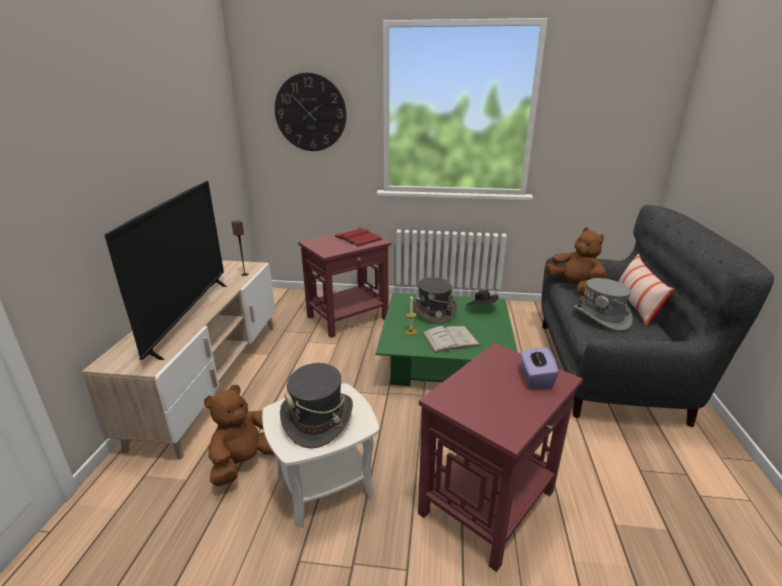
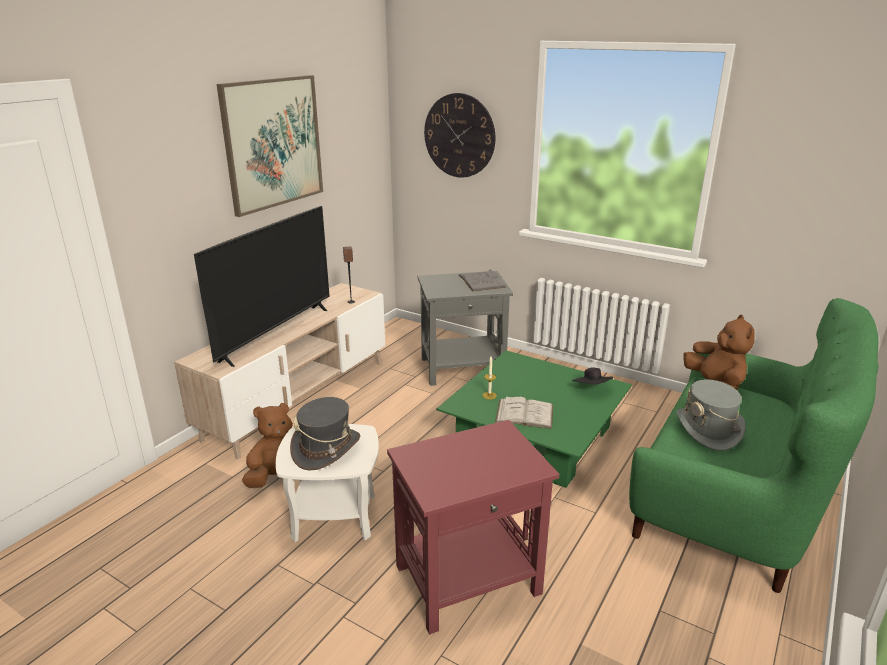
camera: 25 degrees right, 0 degrees up
red side table [298,230,391,338] -> grey side table [418,271,513,386]
red book [334,227,383,247] -> grey book [458,269,507,292]
grey hat [413,277,457,324] -> none
purple tissue box [521,347,559,388] -> none
grey sofa [541,205,774,427] -> green sofa [629,298,879,593]
pillow [618,253,674,327] -> none
none -> picture [217,75,323,217]

